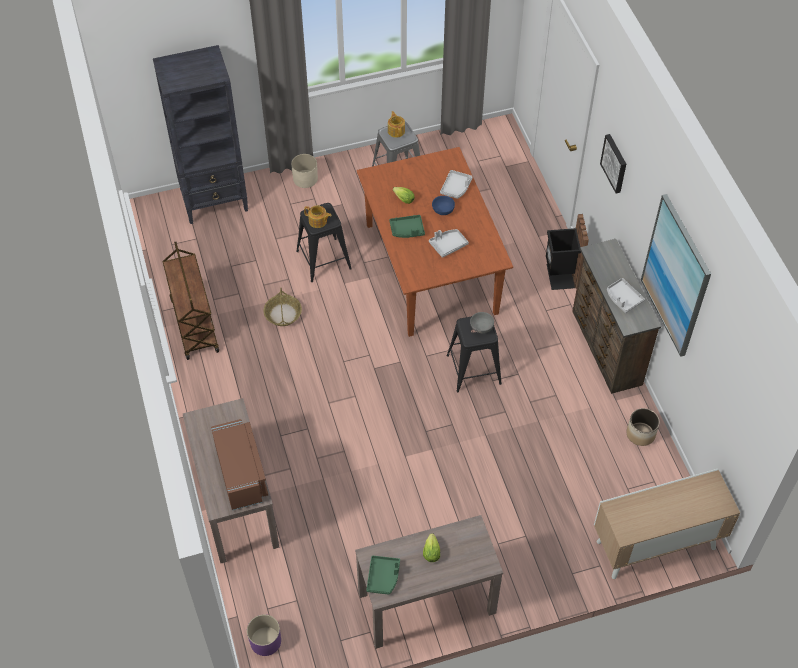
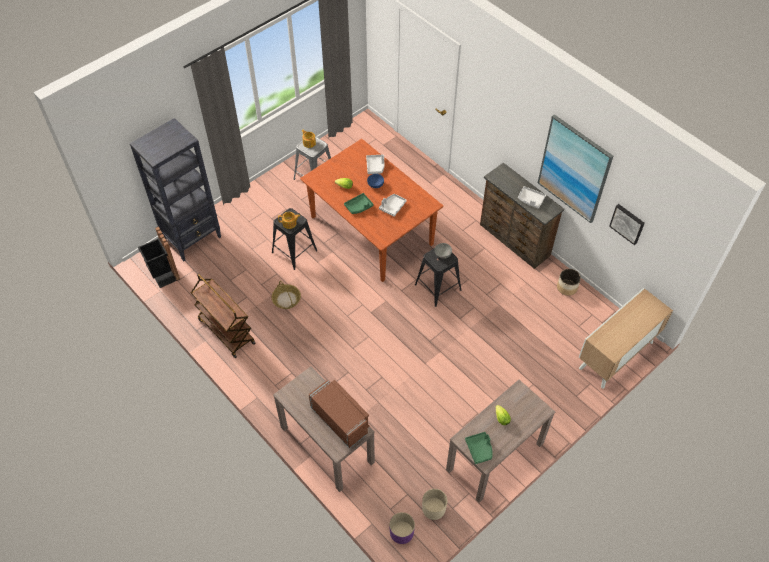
camera: 25 degrees left, 0 degrees up
beige planter [291,154,318,188] -> beige planter moved to [422,489,447,520]
black trash can [546,214,589,290] -> black trash can moved to [138,226,180,288]
picture [600,134,626,193] -> picture moved to [609,204,645,245]

